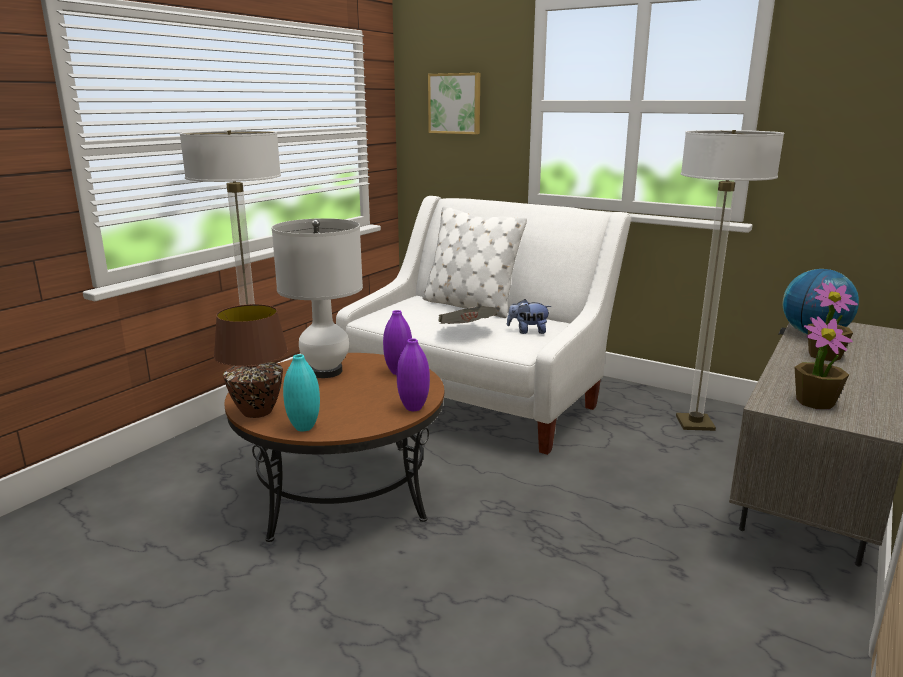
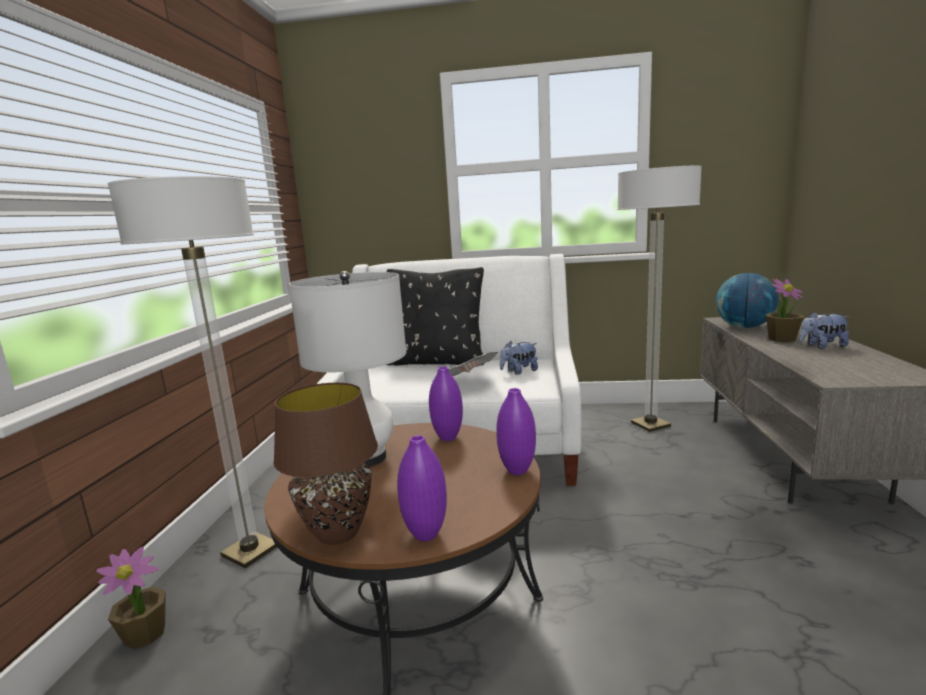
camera: 25 degrees left, 5 degrees down
turquoise vase [283,354,320,431] -> purple vase [397,435,447,541]
white pillow [422,206,527,318] -> black pillow [387,267,484,365]
picture [428,73,480,134] -> none
potted plant [795,316,853,409] -> potted plant moved to [96,547,166,649]
none -> plush toy [799,311,849,349]

